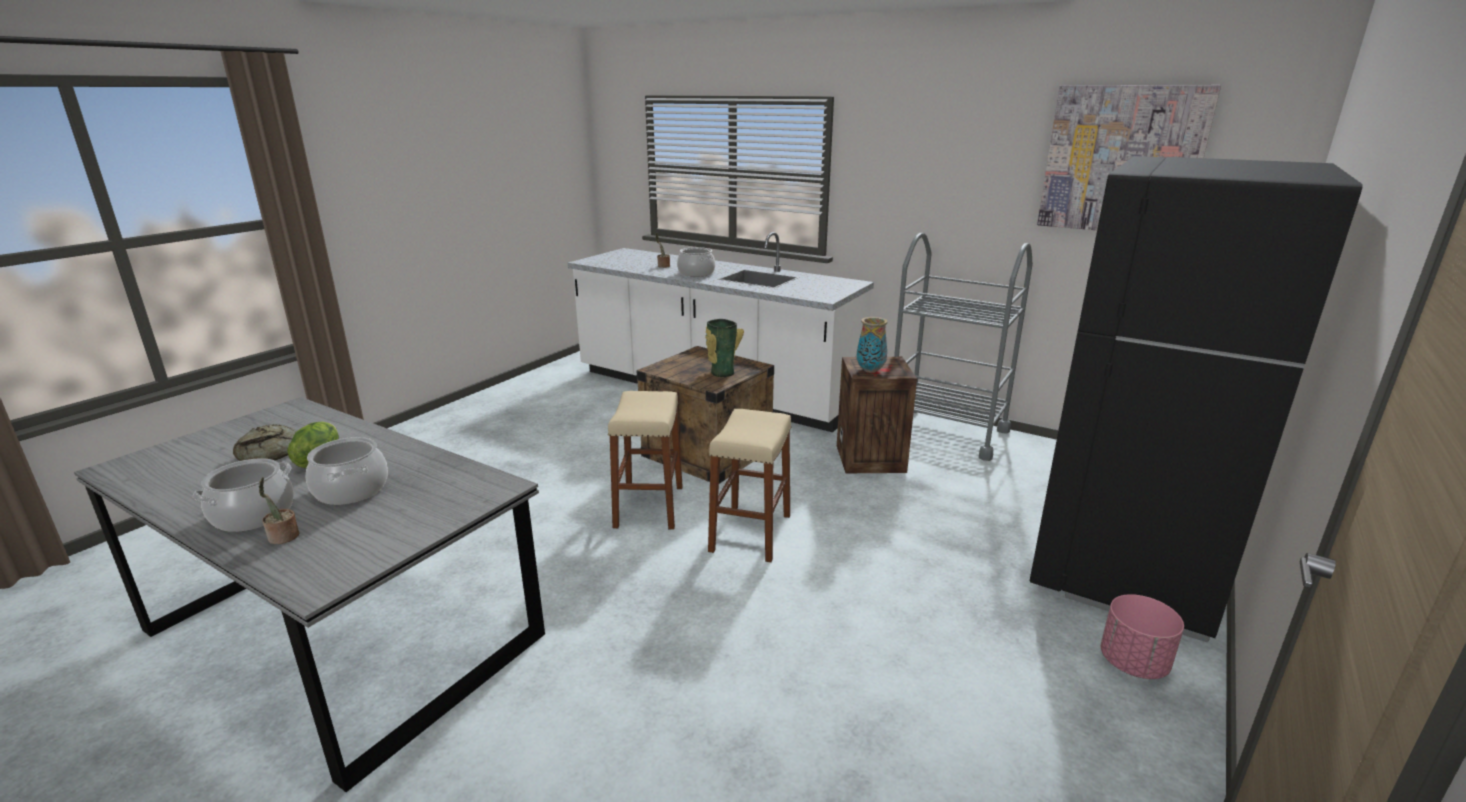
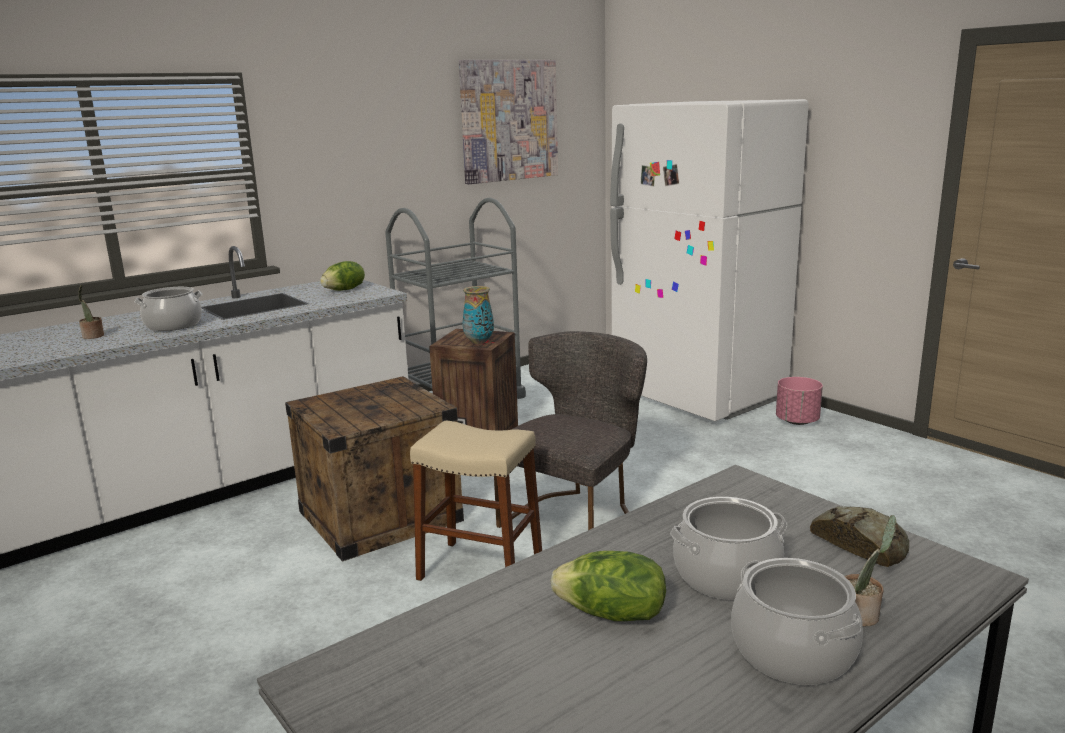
camera: 70 degrees left, 5 degrees down
bread [233,424,297,461] -> bread moved to [810,506,909,567]
vase [705,319,744,377] -> none
beige stool [708,409,791,563] -> grey chair [494,331,647,530]
black fridge [1030,156,1363,642] -> white fridge [610,99,809,421]
none -> lettuce [320,261,365,291]

